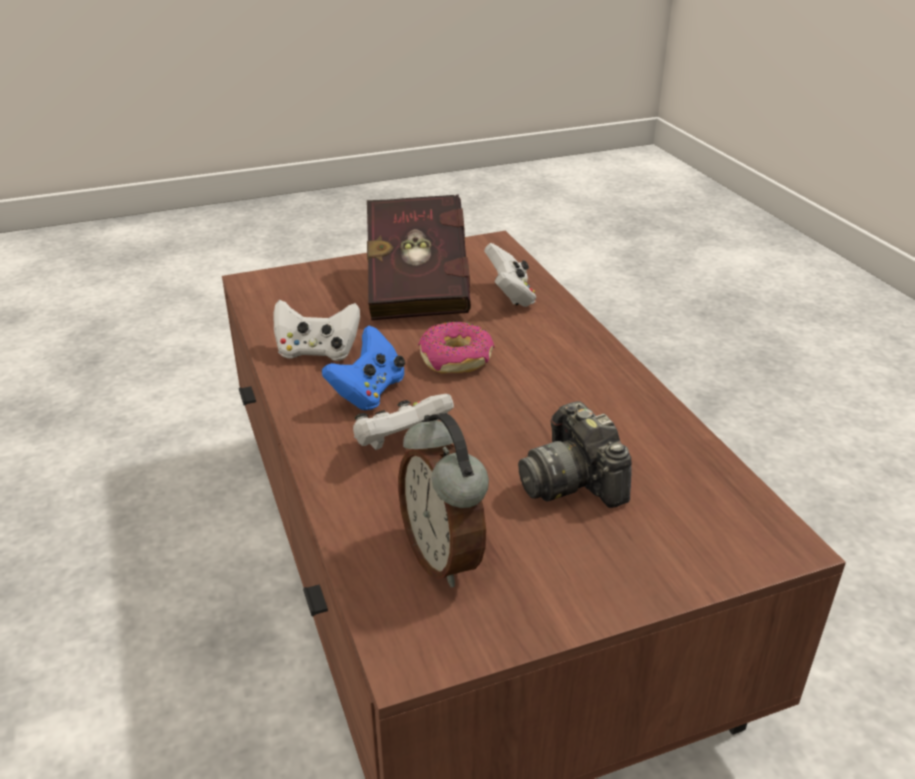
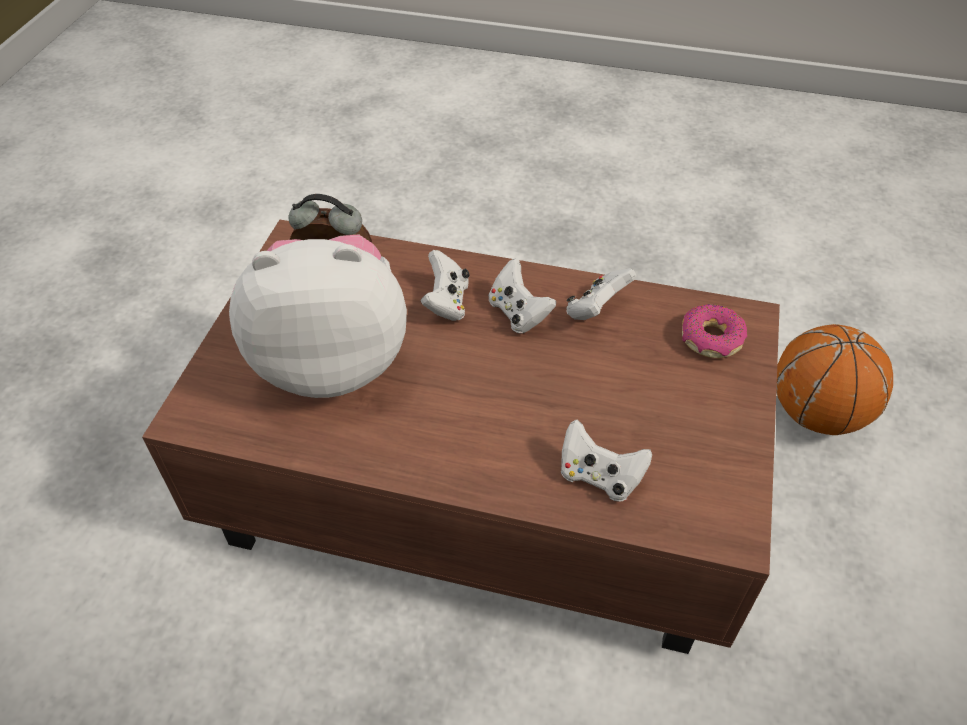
camera: 125 degrees right, 15 degrees up
blue game controller [322,325,405,410] -> white game controller [489,258,556,333]
red book [367,195,471,320] -> none
donut [418,321,494,373] -> donut moved to [682,304,747,358]
camera [518,401,632,508] -> plush toy [229,235,407,398]
none -> basketball [776,324,893,435]

